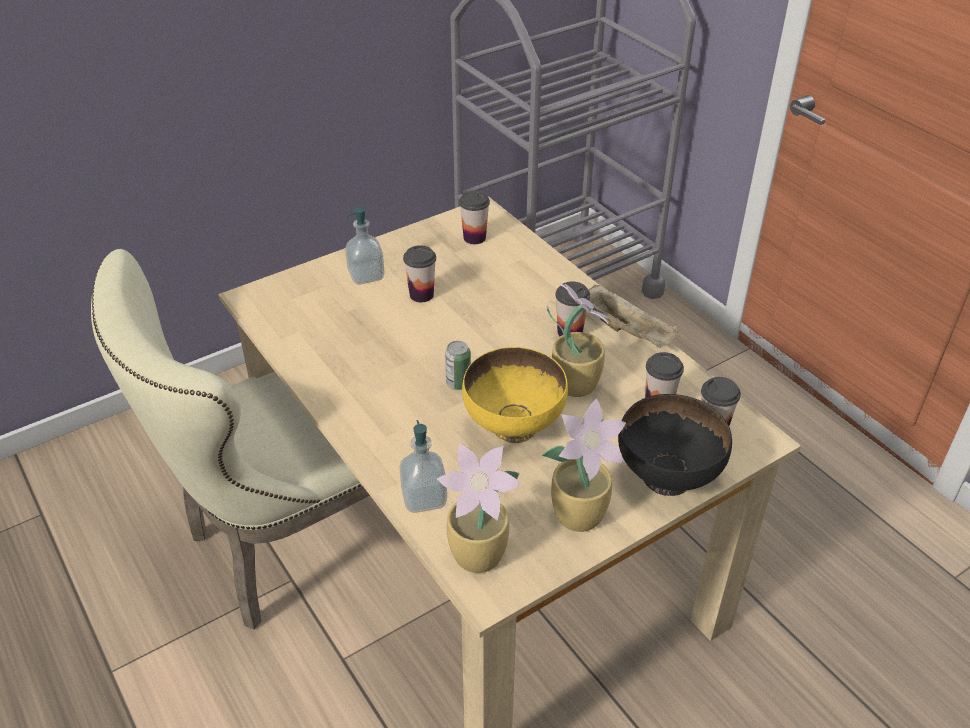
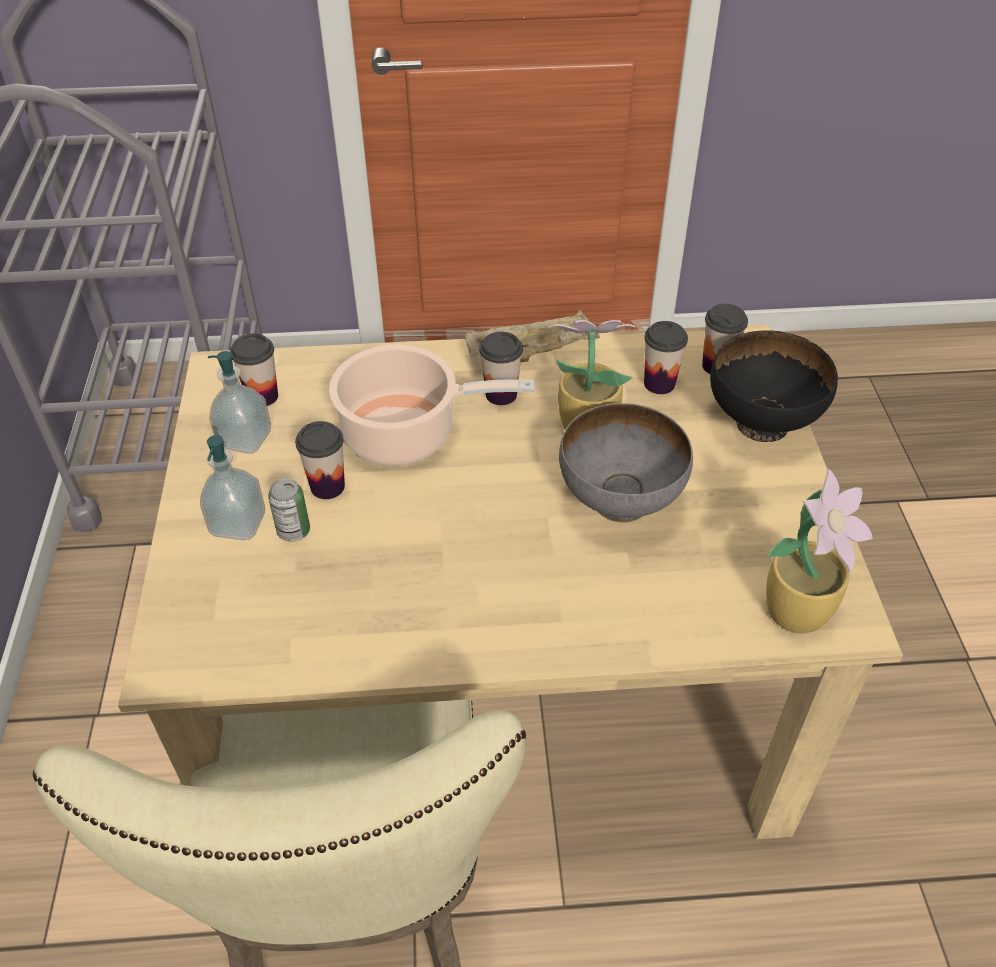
camera: 60 degrees left, 5 degrees up
soap dispenser [399,420,447,513] -> soap dispenser moved to [208,351,271,454]
can [445,341,471,390] -> can moved to [268,478,310,542]
yellow bowl [462,347,568,443] -> grey bowl [559,403,693,523]
potted plant [542,398,626,532] -> none
none -> cooking pot [329,345,535,466]

